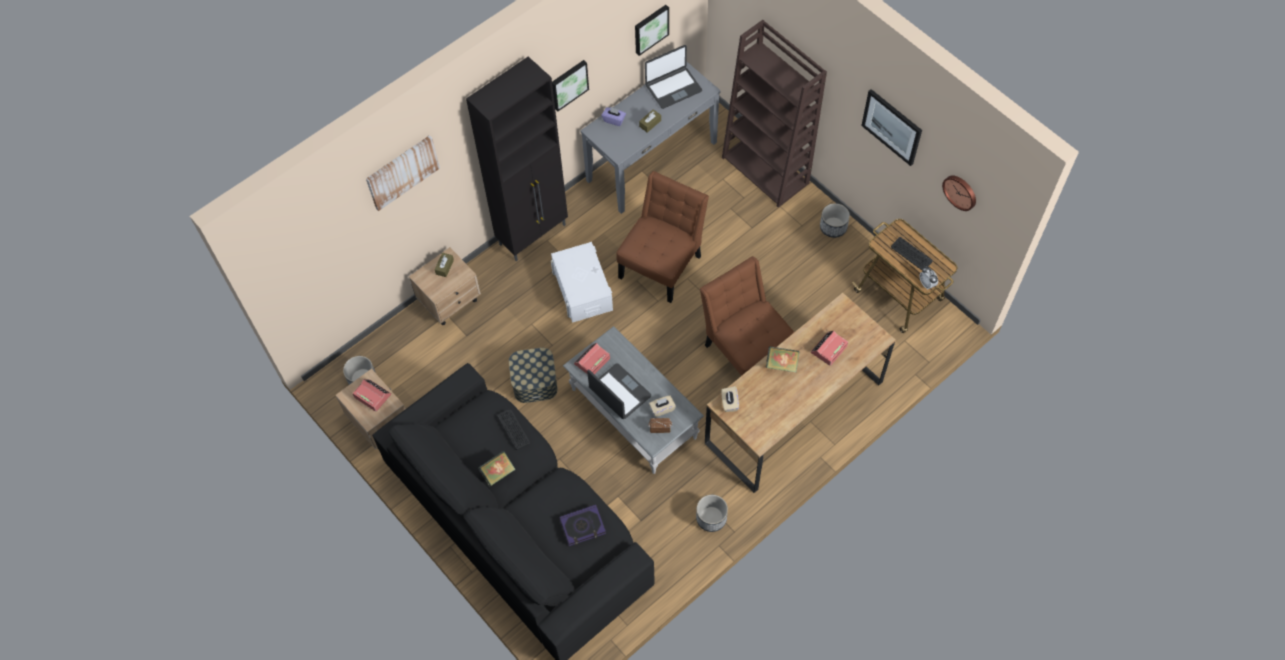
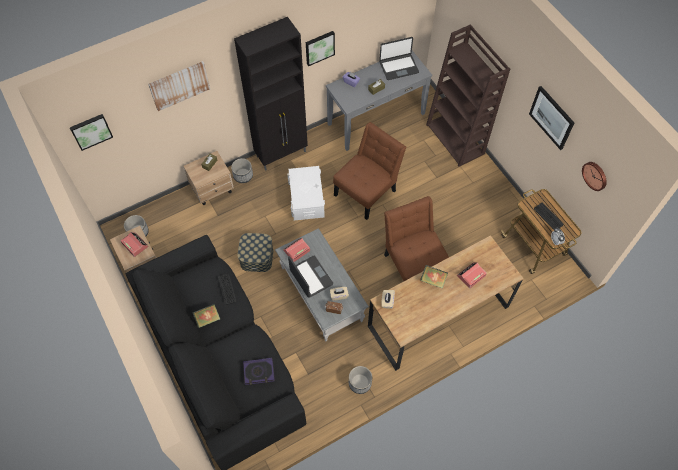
camera: 10 degrees right, 0 degrees up
picture [635,5,669,56] -> picture moved to [70,114,113,151]
planter [820,203,850,238] -> planter moved to [231,158,253,183]

